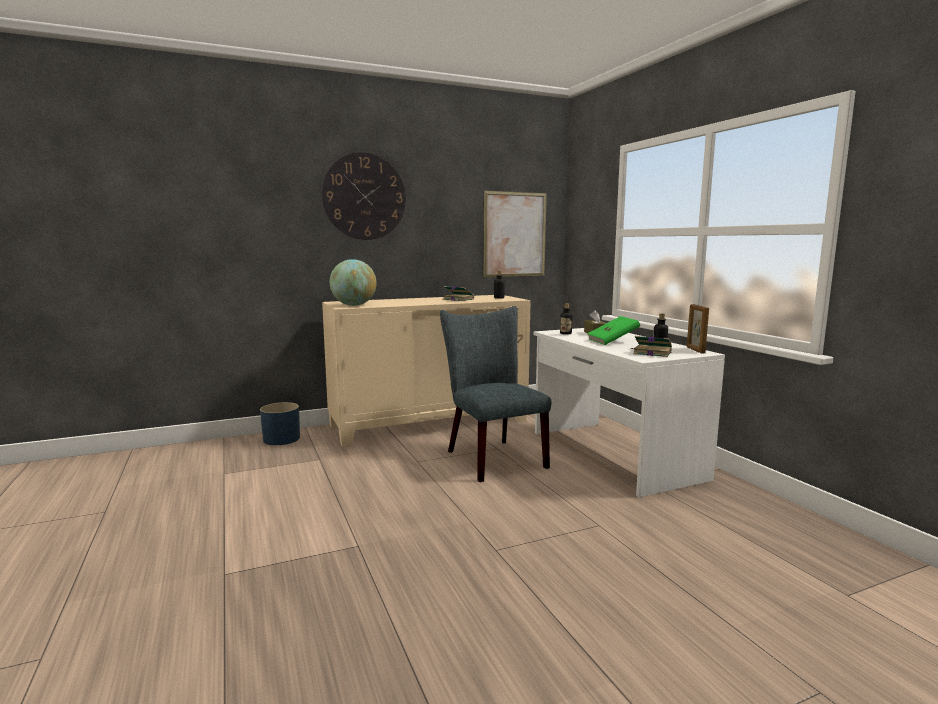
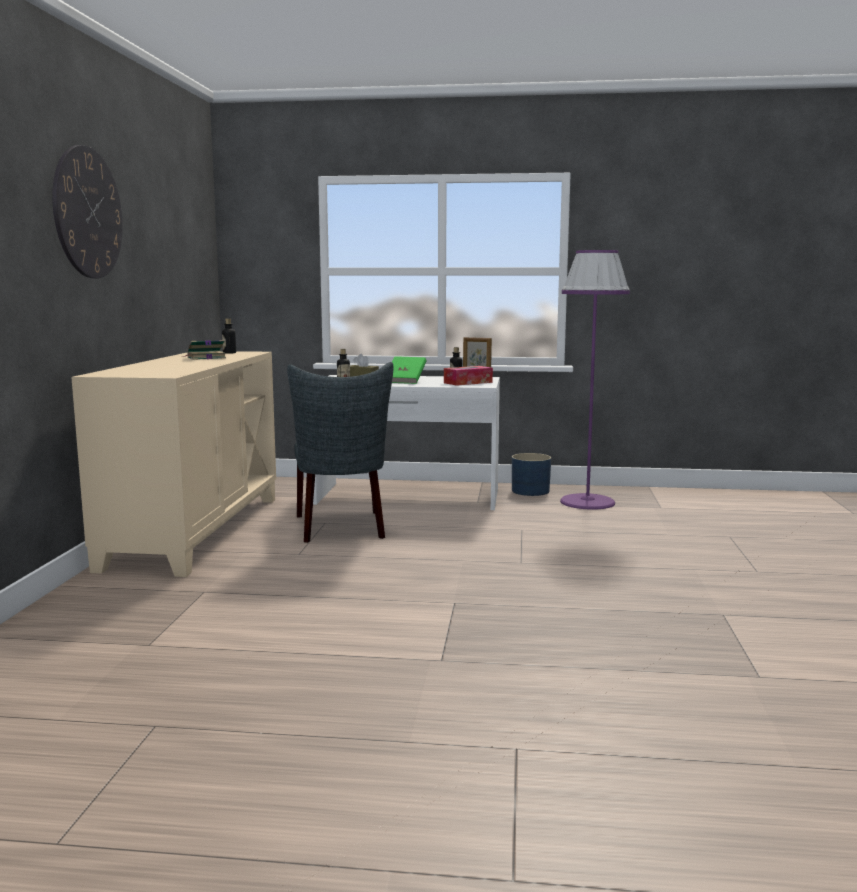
camera: 60 degrees left, 0 degrees up
blue planter [260,402,300,445] -> blue planter moved to [512,453,551,496]
globe [330,259,377,306] -> none
grey chair [440,306,552,482] -> grey chair turned 105 degrees counterclockwise [287,362,393,543]
picture [483,191,547,277] -> none
book [632,336,672,357] -> tissue box [444,366,493,386]
none -> purple floor lamp [560,250,630,510]

